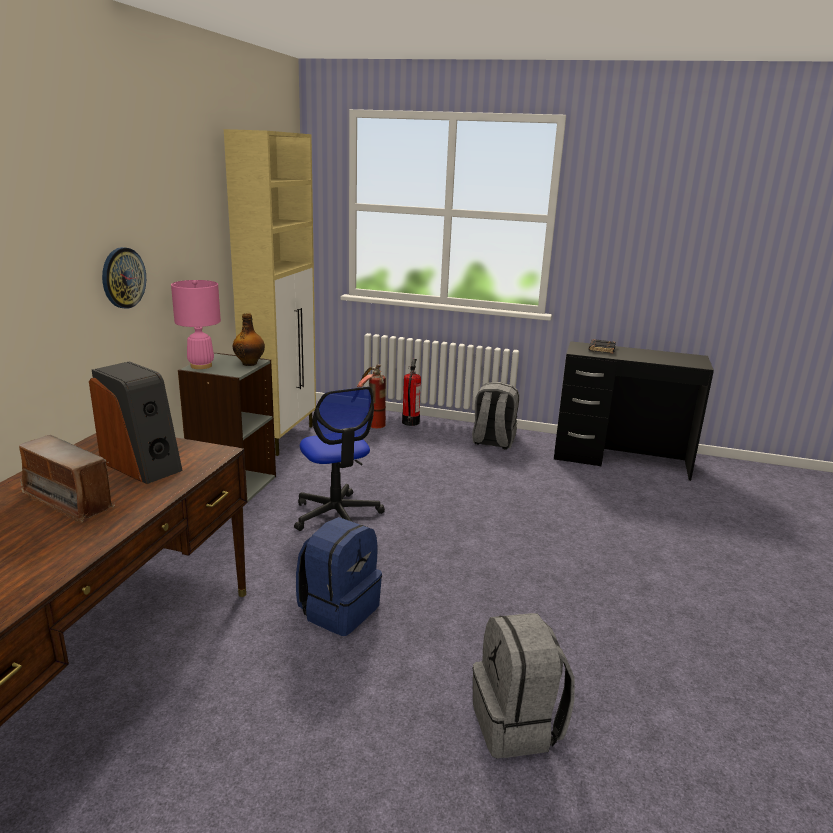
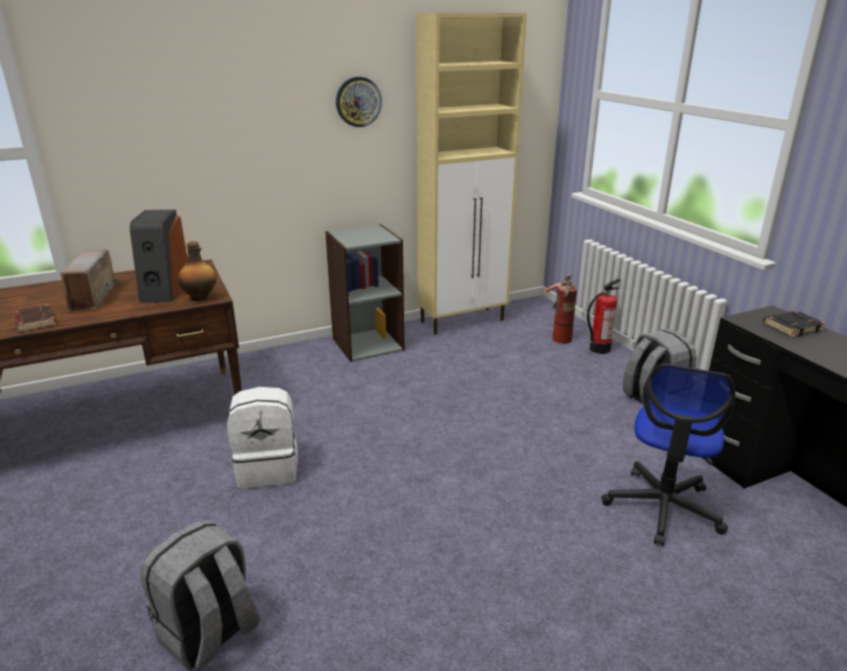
camera: 50 degrees right, 5 degrees up
wall clock [102,247,146,309] -> wall clock moved to [336,77,382,127]
pink table lamp [171,280,221,369] -> none
bottle [233,313,265,366] -> bottle moved to [178,241,217,301]
office chair [294,387,385,531] -> office chair moved to [601,363,735,546]
blue backpack [296,517,382,636] -> white backpack [227,387,297,488]
none -> brown book [11,304,56,332]

